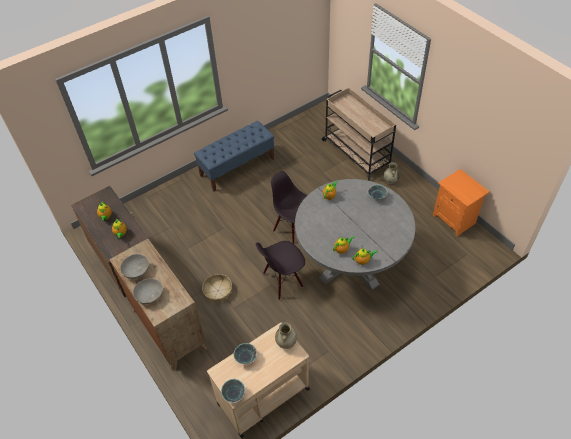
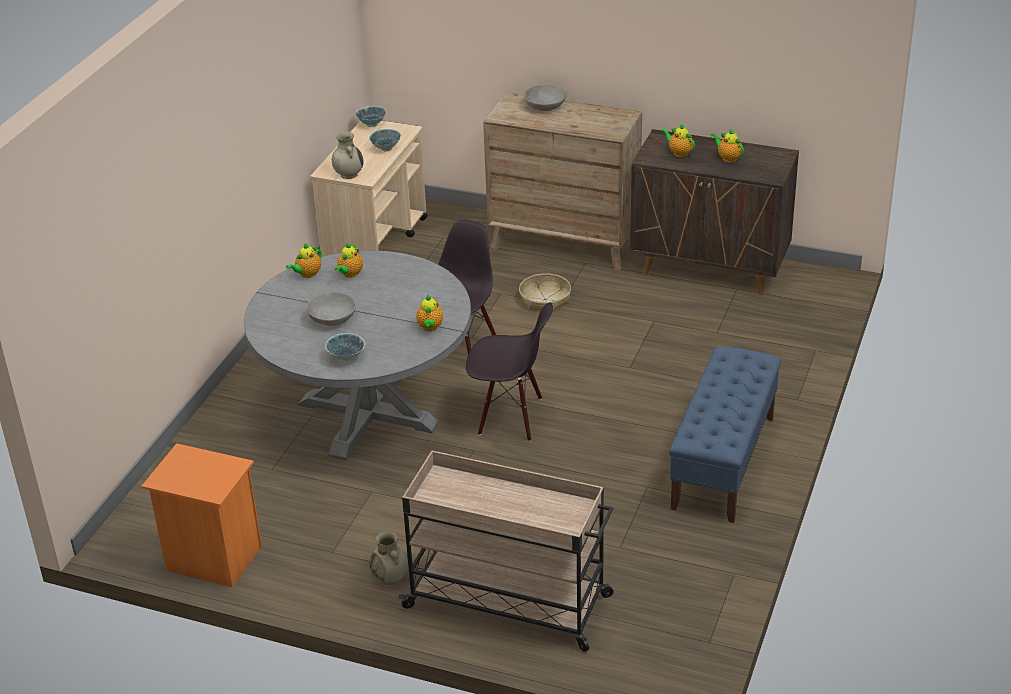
camera: 145 degrees right, 15 degrees down
grey bowl [120,254,149,279] -> grey bowl moved to [307,292,356,326]

